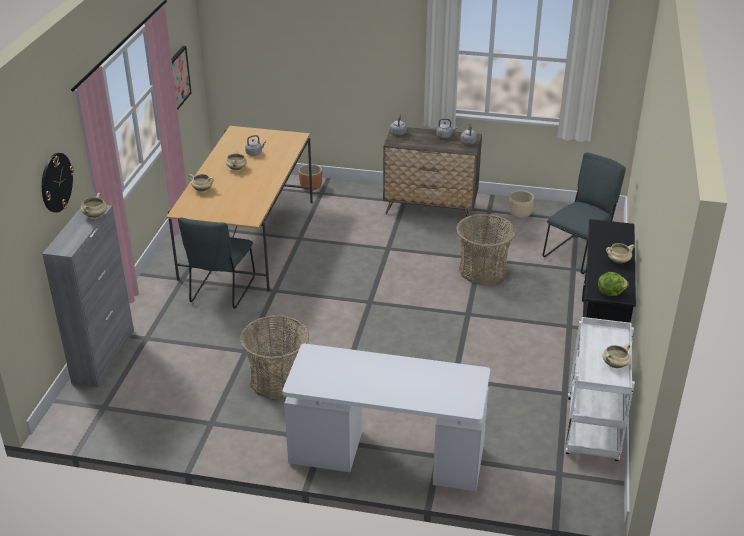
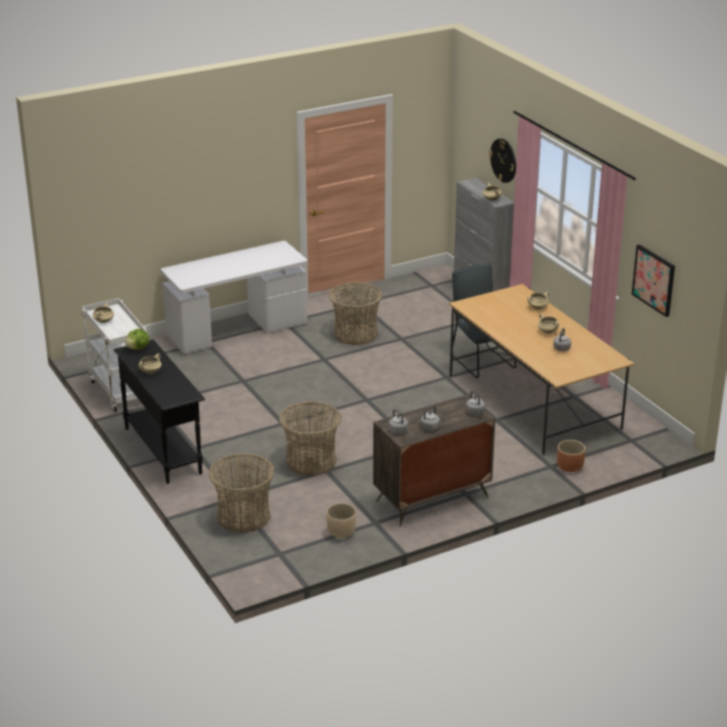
camera: 140 degrees right, 5 degrees down
grey chair [543,152,626,274] -> basket [209,453,275,533]

